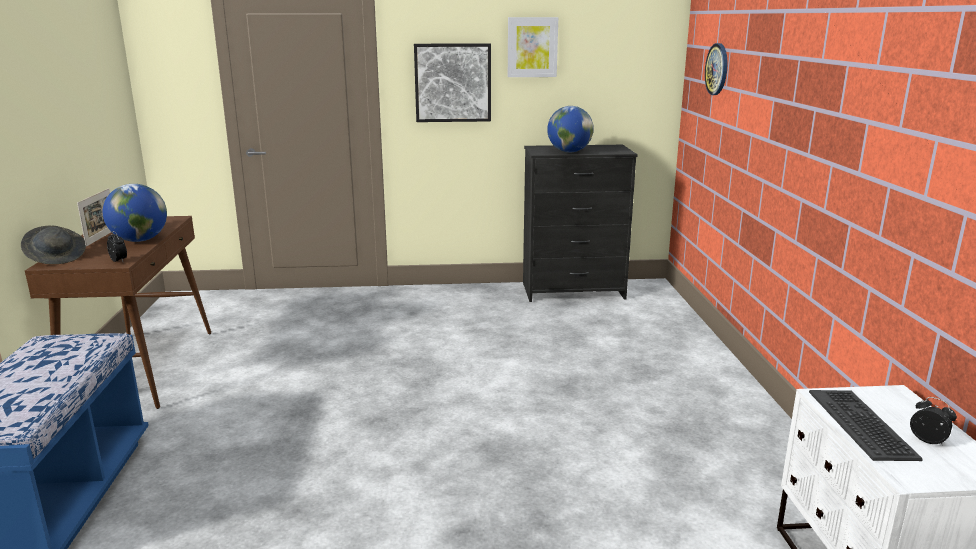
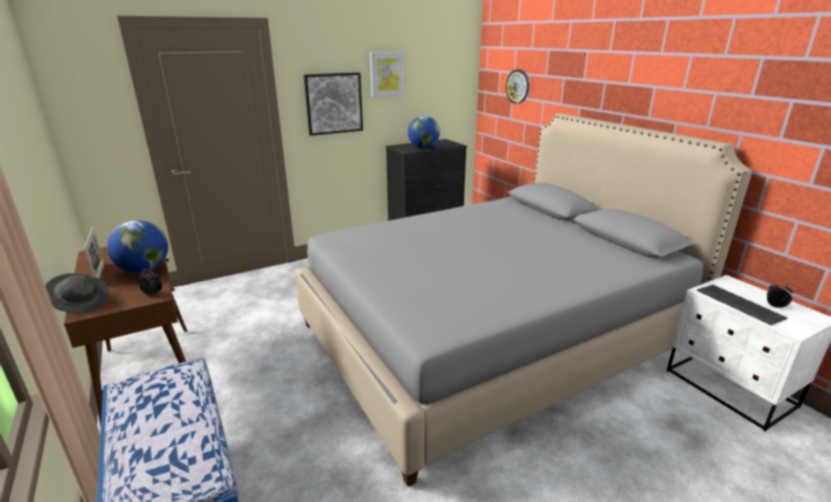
camera: 25 degrees left, 5 degrees up
none -> grey bed [295,113,752,487]

